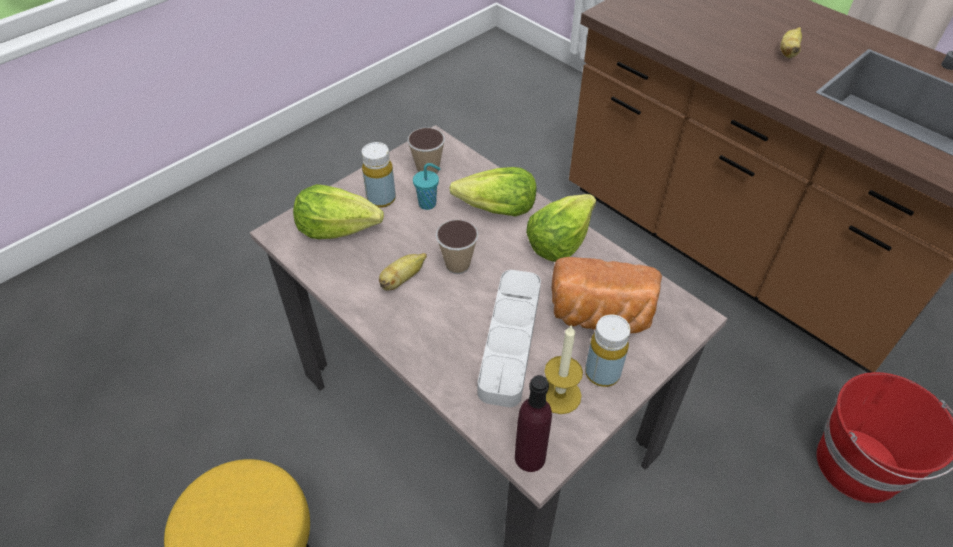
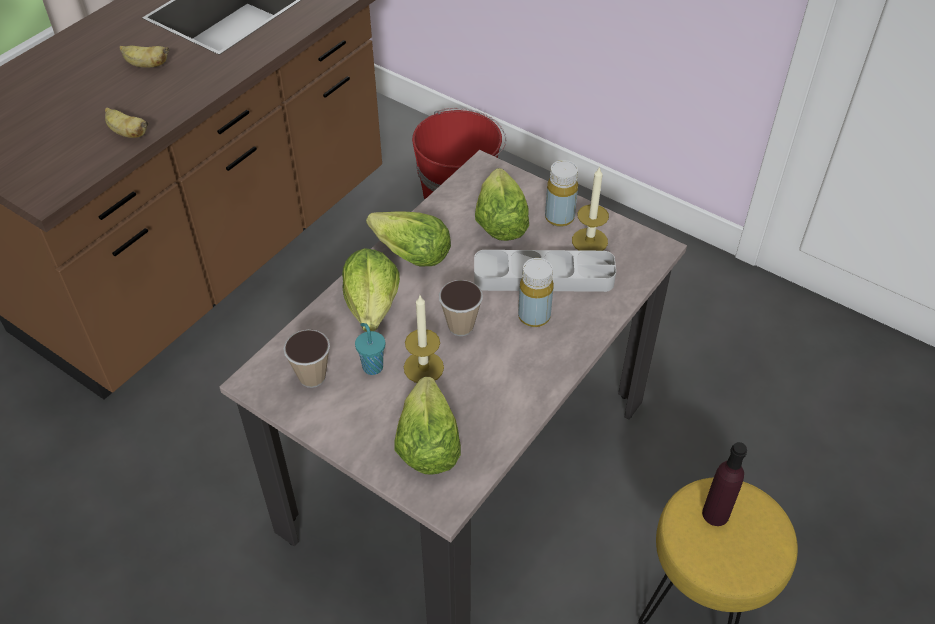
camera: 100 degrees left, 0 degrees up
yellow bottle [362,142,396,208] -> yellow bottle moved to [518,258,554,327]
banana [379,253,427,291] -> banana moved to [105,107,148,138]
purple bottle [515,375,552,472] -> purple bottle moved to [702,442,747,526]
bread [551,257,662,333] -> lettuce [475,168,529,241]
none -> candle [404,296,444,383]

